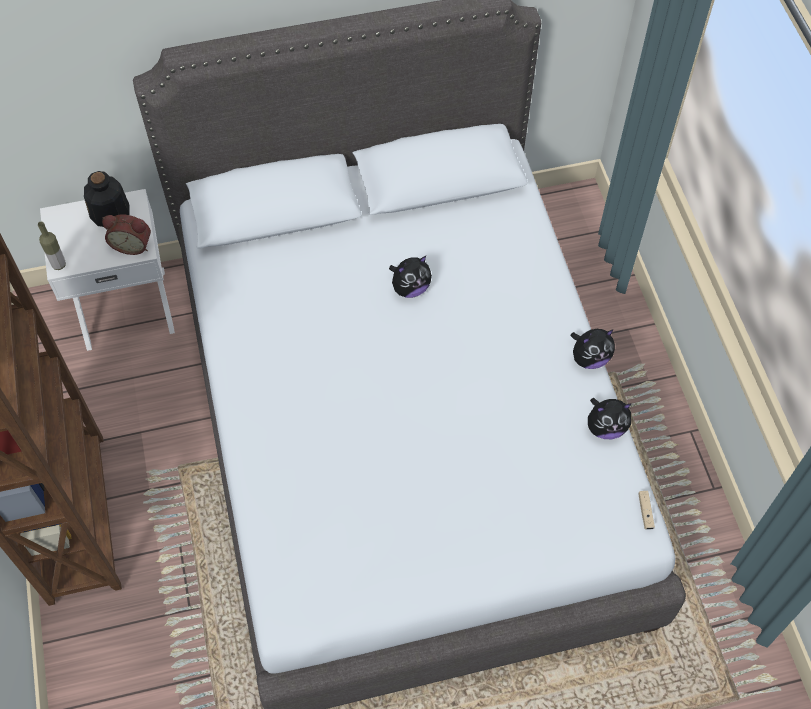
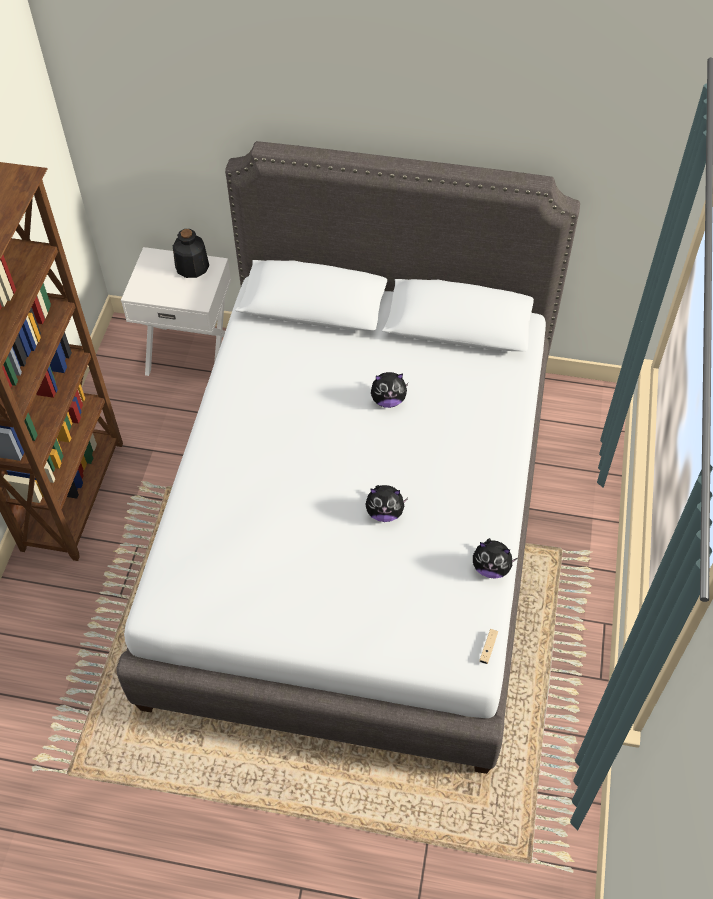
camera: 25 degrees right, 5 degrees down
bottle [38,222,66,270] -> none
alarm clock [102,215,151,255] -> none
plush toy [570,329,615,369] -> plush toy moved to [365,485,408,522]

